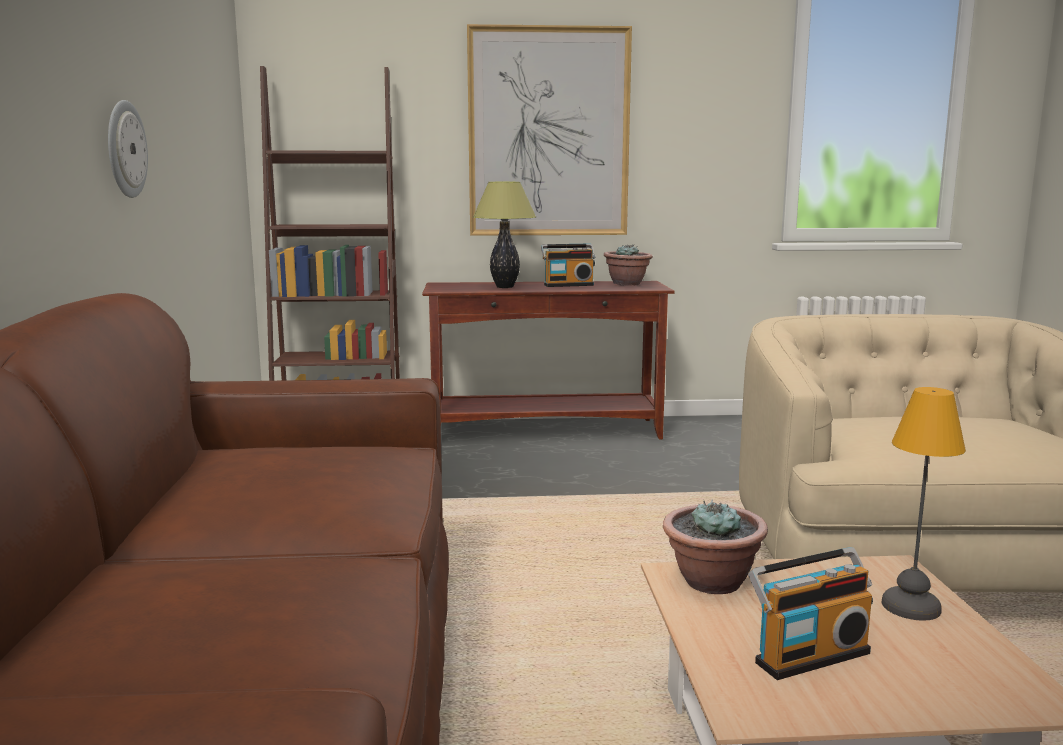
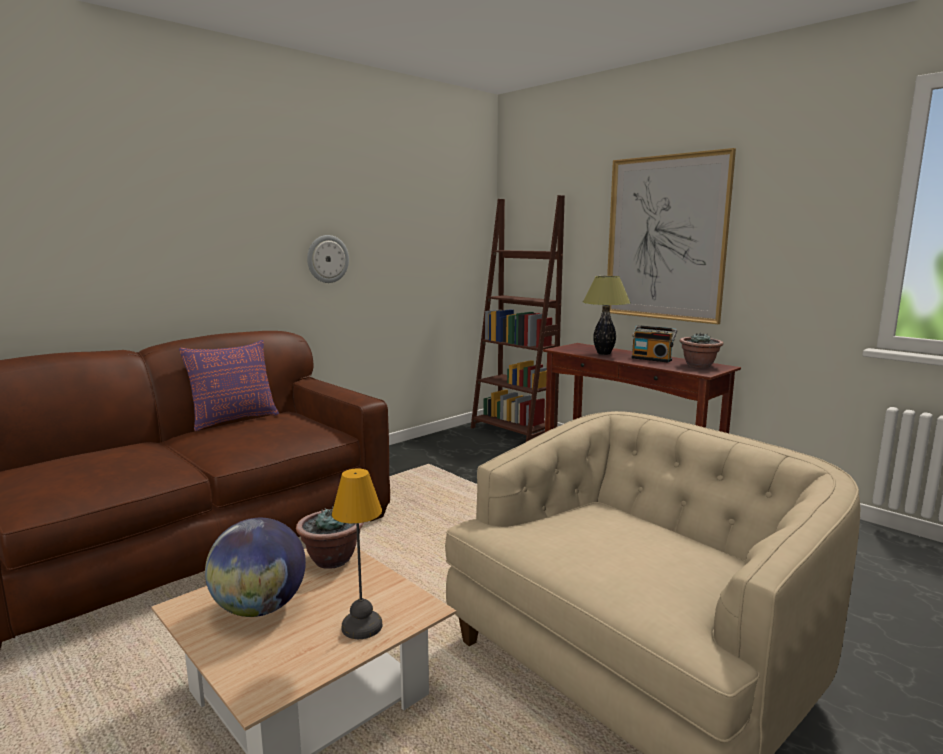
camera: 50 degrees right, 0 degrees up
radio [748,547,873,680] -> globe [205,518,306,617]
none -> purple pillow [179,340,279,431]

